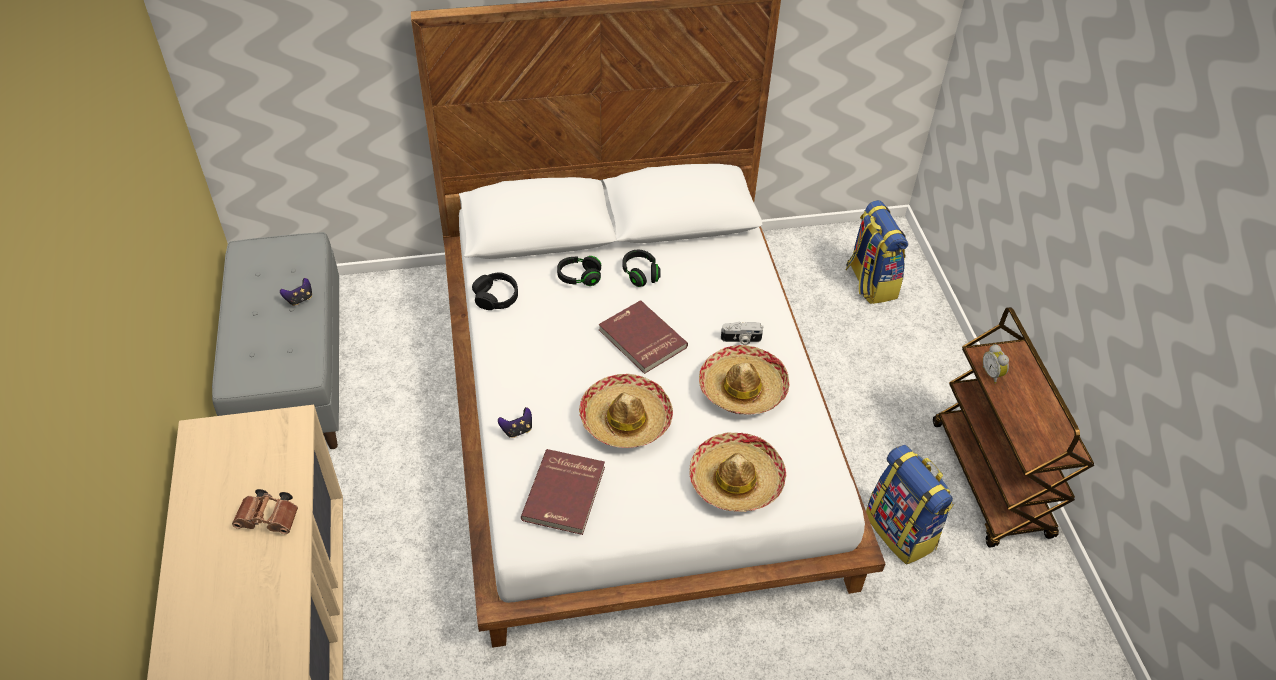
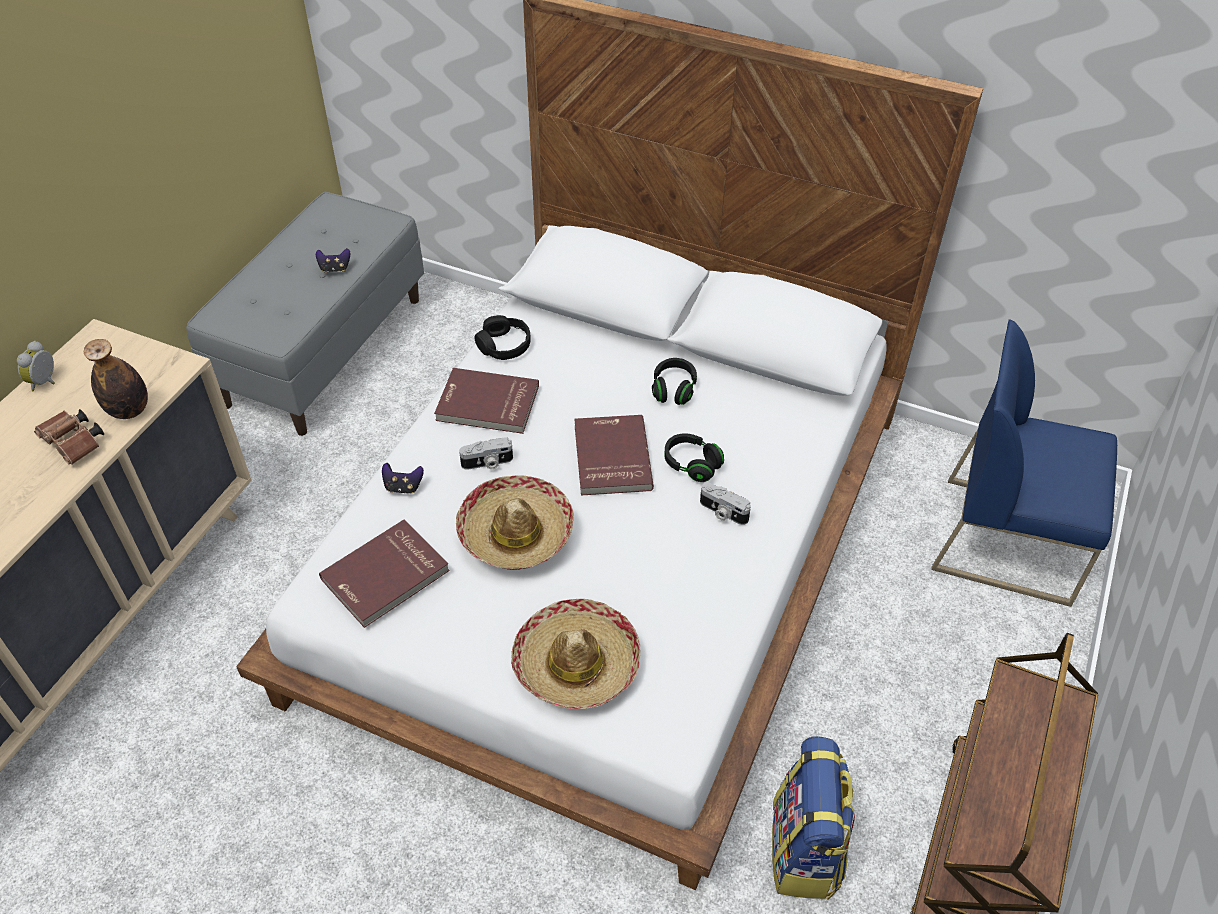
camera: 35 degrees right, 0 degrees up
black headphones [557,256,601,286] -> black headphones moved to [664,433,724,482]
hat [699,345,789,415] -> none
backpack [846,200,908,304] -> blue chair [931,319,1117,607]
alarm clock [982,344,1009,384] -> alarm clock moved to [17,341,55,391]
none -> bottle [84,339,148,419]
none -> red book [434,368,539,434]
none -> camera [459,437,513,470]

